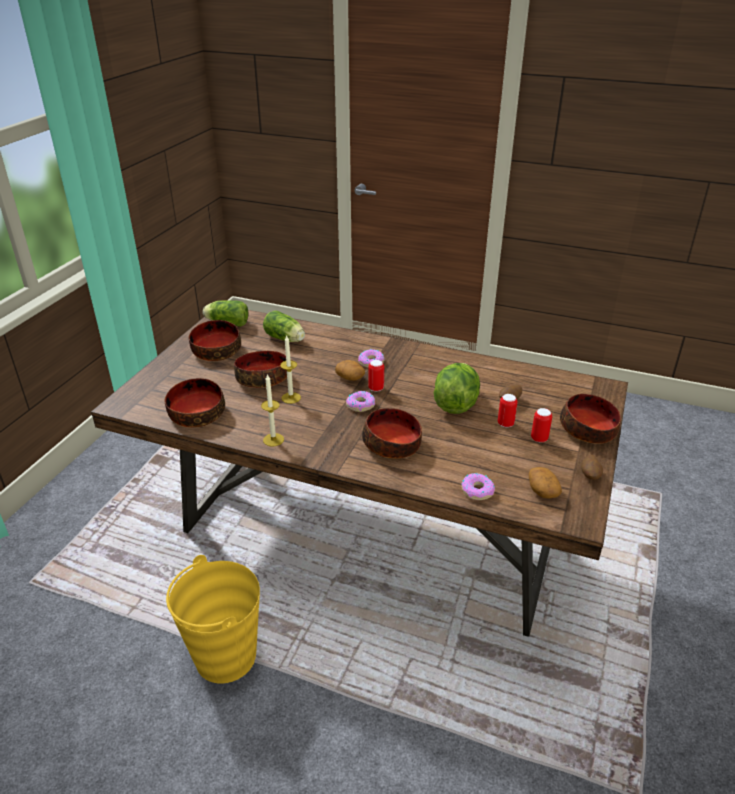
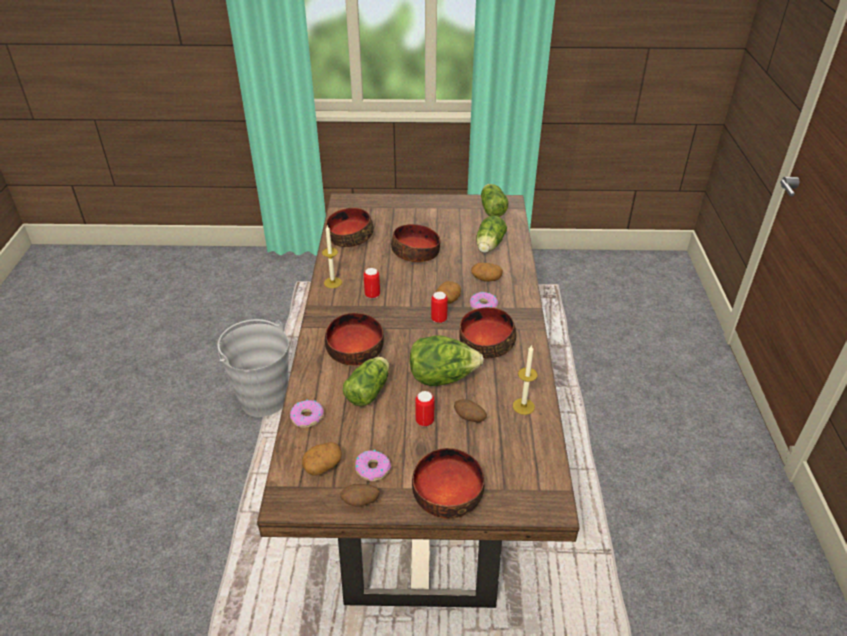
camera: 70 degrees right, 5 degrees up
yellow bucket [166,555,260,684] -> grey bucket [218,319,289,417]
bowl [189,320,241,361] -> bowl moved to [459,307,516,358]
candle [280,335,301,404] -> candle moved to [513,345,538,415]
donut [346,391,375,412] -> donut moved to [355,450,391,481]
can [531,408,552,442] -> can moved to [364,268,380,299]
none -> lettuce [343,357,389,406]
none -> potato [471,263,503,282]

